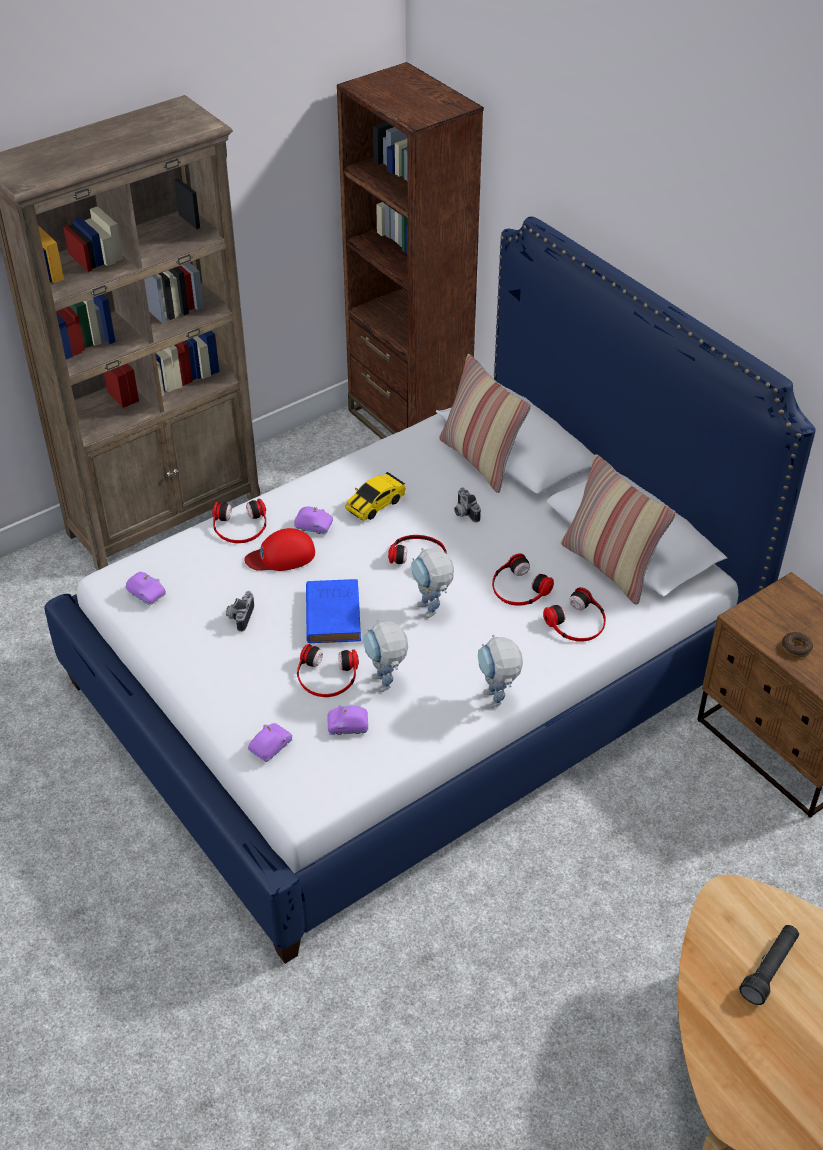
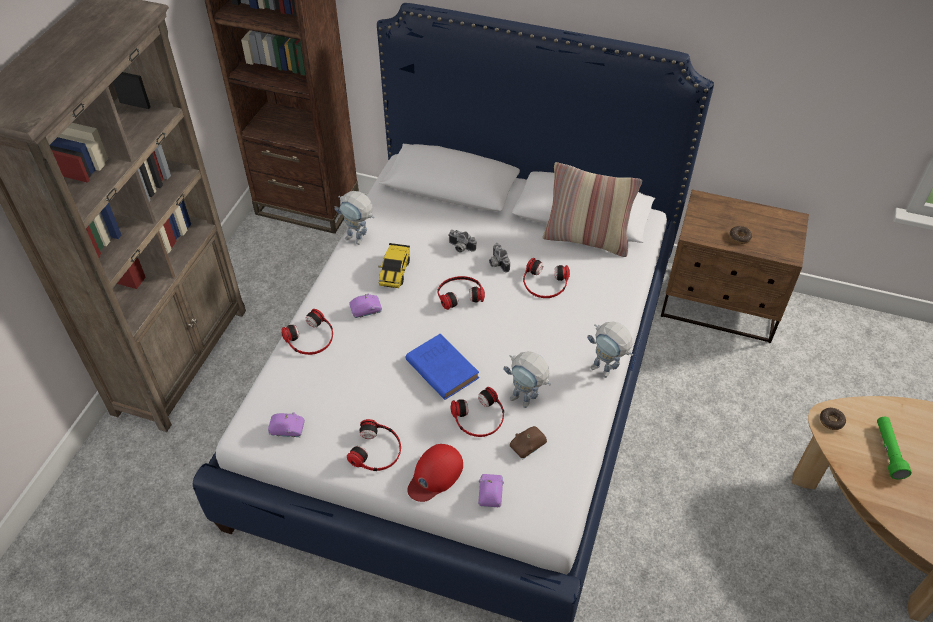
camera: 35 degrees left, 5 degrees up
camera [226,591,254,632] -> camera moved to [489,243,510,273]
red cap [244,528,315,571] -> red cap moved to [407,444,463,502]
purple toy car [328,705,368,735] -> brown toy car [510,426,547,460]
toy robot [411,548,454,618] -> toy robot moved to [334,191,374,245]
pillow [439,354,531,493] -> none
headphones [543,587,606,642] -> headphones moved to [347,419,401,471]
black flashlight [739,925,799,1005] -> green flashlight [877,417,912,480]
none -> donut [820,408,846,430]

